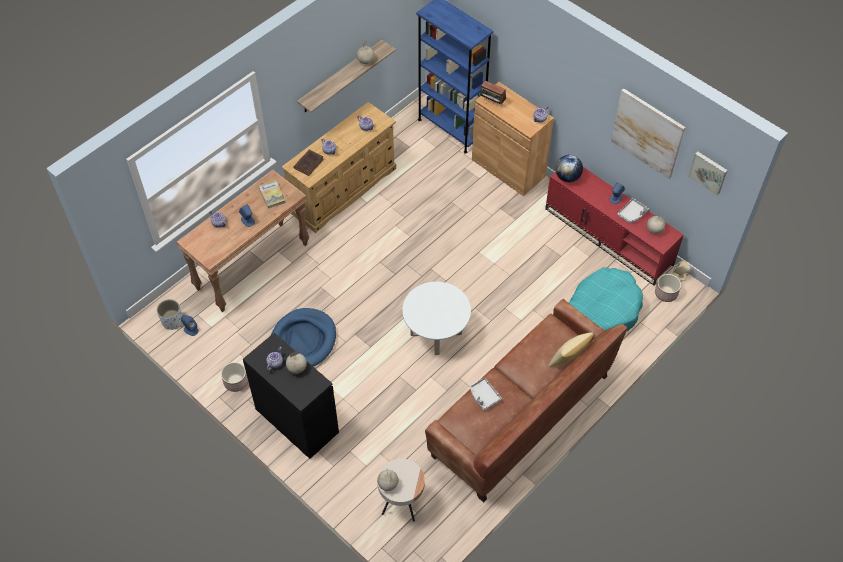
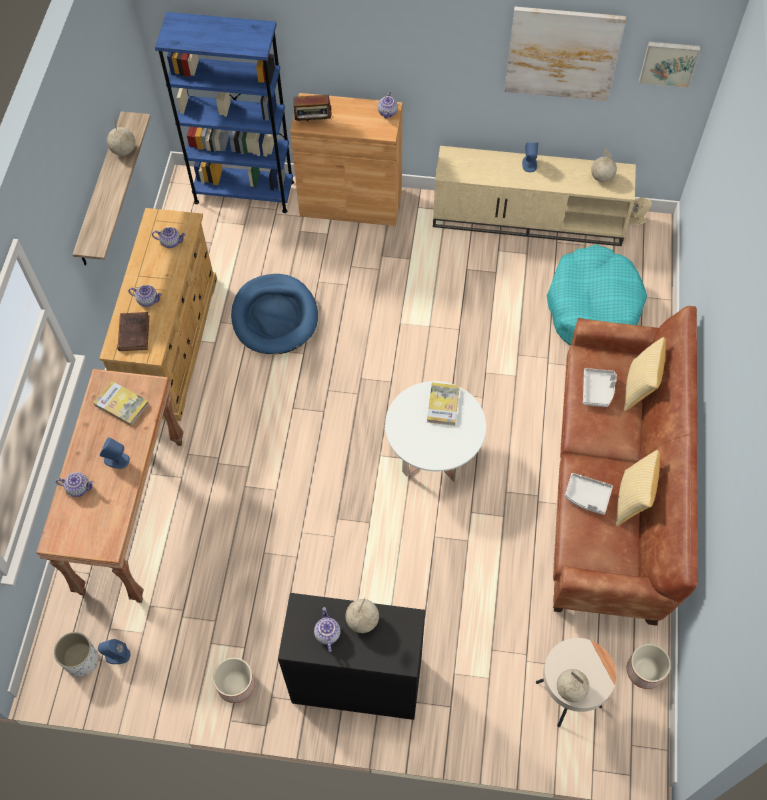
camera: 35 degrees left, 5 degrees up
blue dog bed [271,308,336,366] -> blue dog bed moved to [231,274,318,354]
red tv stand [545,167,684,286] -> beige tv stand [433,146,636,246]
globe [555,155,583,182] -> none
grey tray [617,198,649,223] -> grey tray moved to [583,368,617,407]
planter [655,274,681,302] -> planter moved to [627,644,671,689]
none -> book [427,382,460,426]
none -> pillow [616,450,660,526]

